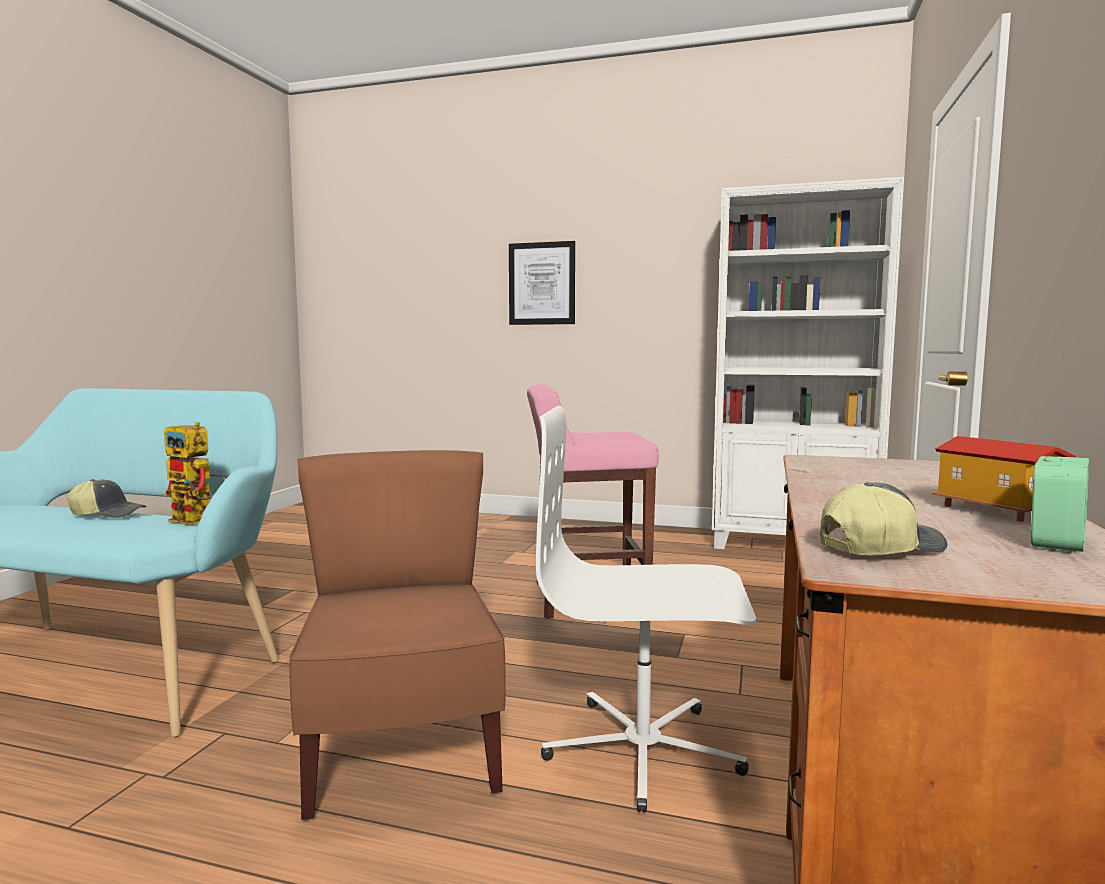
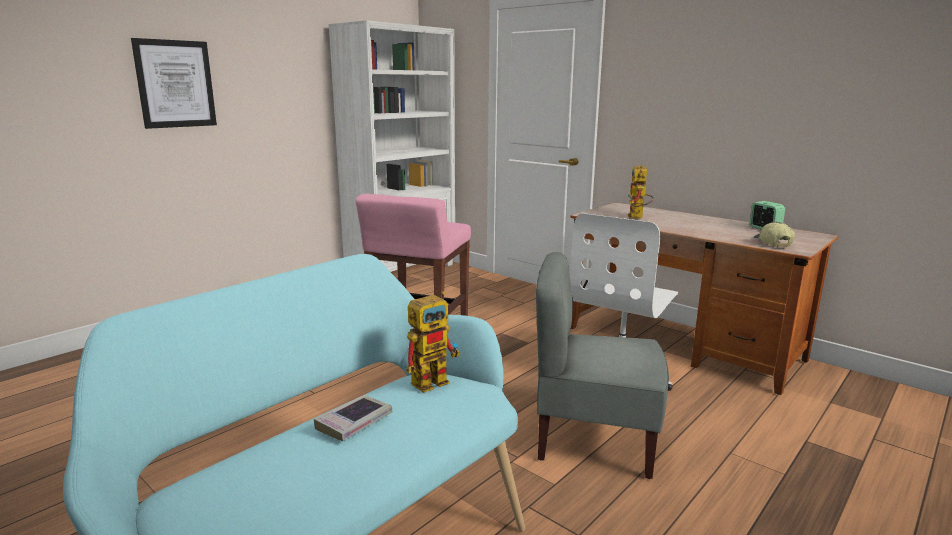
camera: 65 degrees left, 10 degrees up
cap [67,479,146,518] -> book [314,395,393,441]
brown chair [289,450,506,821] -> grey chair [536,252,669,479]
toy house [932,436,1076,522] -> none
none -> toy robot [628,165,654,218]

